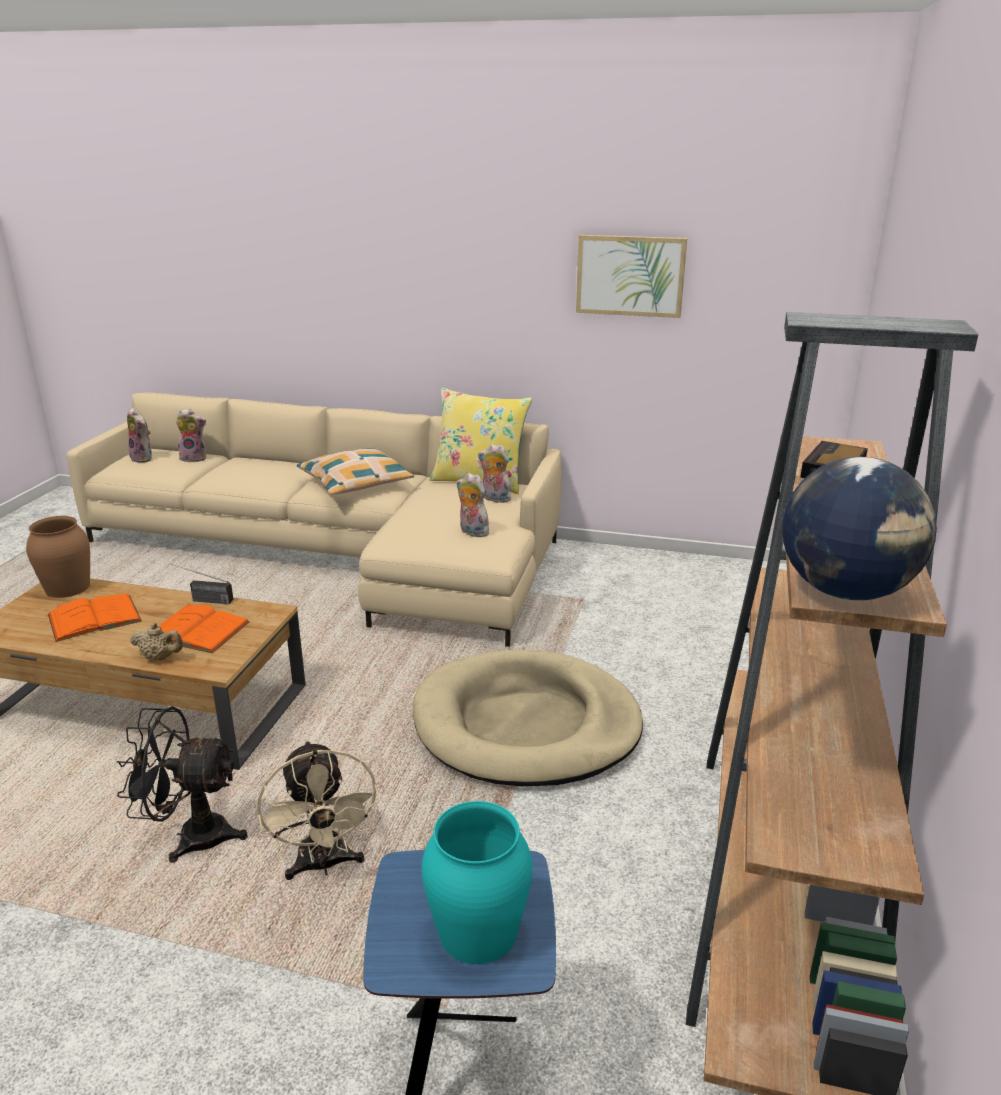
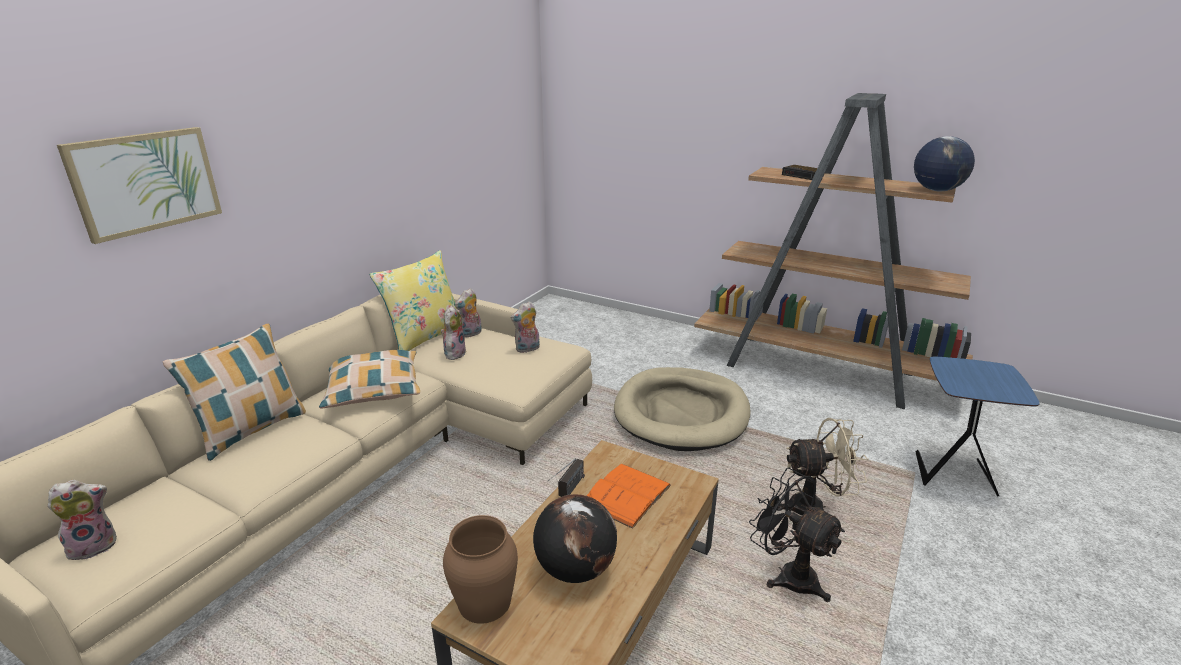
camera: 75 degrees left, 0 degrees up
orange book [48,594,142,642] -> globe [533,494,617,583]
black fan [117,707,248,863] -> black fan turned 120 degrees clockwise [749,468,845,602]
beige teapot [130,623,183,660] -> none
plush toy [176,408,206,462] -> plush toy moved to [441,306,467,360]
turquoise vase [421,801,533,964] -> none
picture [576,235,687,318] -> picture moved to [57,127,222,244]
none -> pillow [163,324,306,461]

